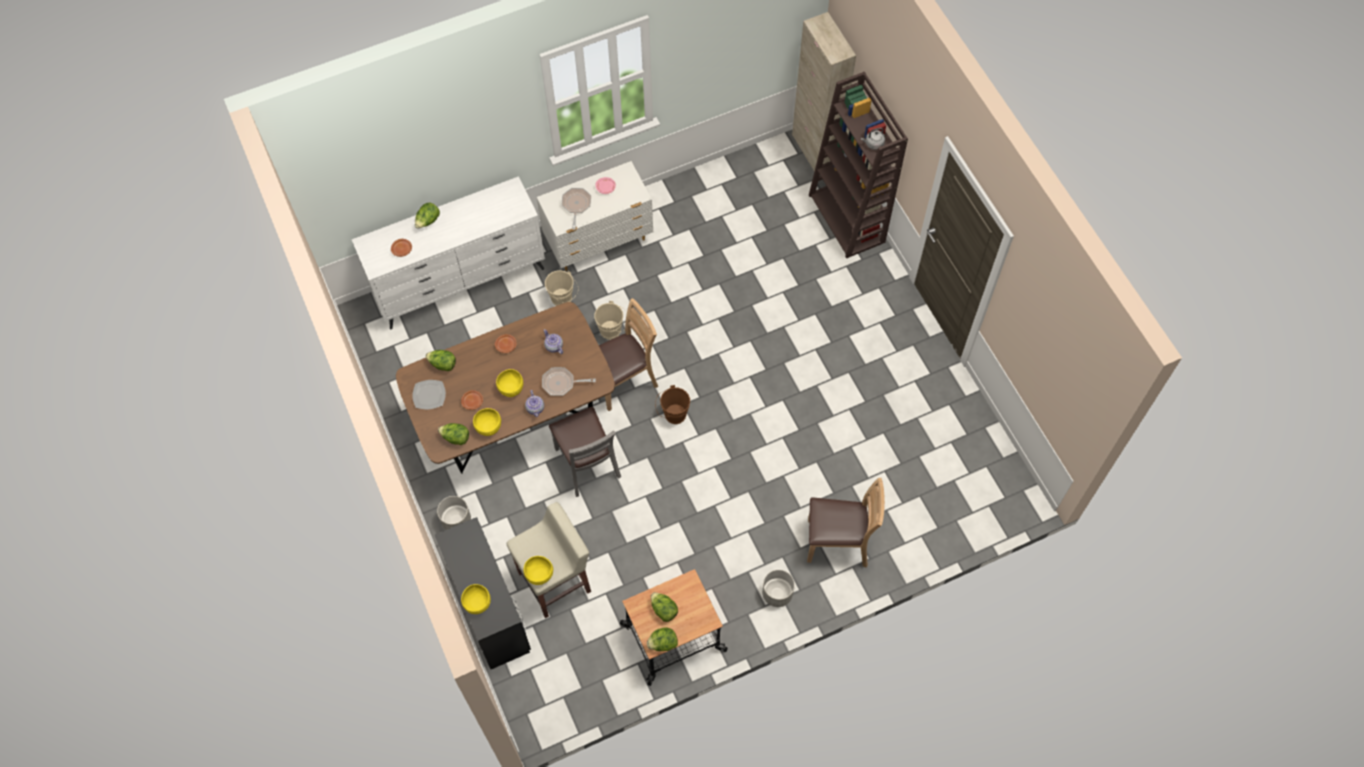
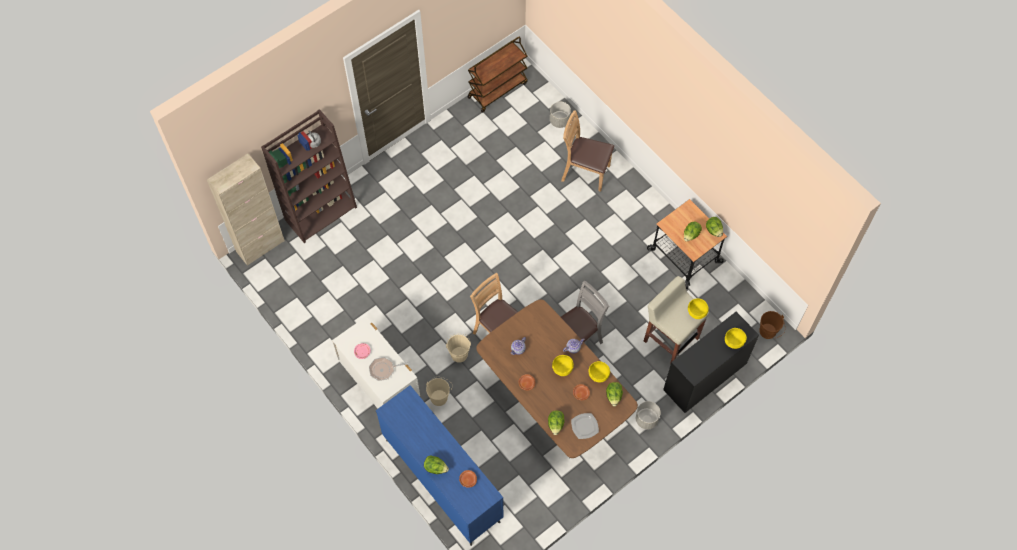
camera: 105 degrees left, 0 degrees up
white dresser [352,176,545,329] -> blue dresser [376,385,503,546]
frying pan [542,367,596,396] -> none
brown bucket [655,385,690,424] -> brown bucket moved to [760,311,785,339]
grey planter [762,570,795,607] -> grey planter moved to [550,102,571,128]
brown chair [807,478,885,568] -> brown chair turned 60 degrees counterclockwise [561,110,614,192]
none -> brown cart [467,37,528,113]

